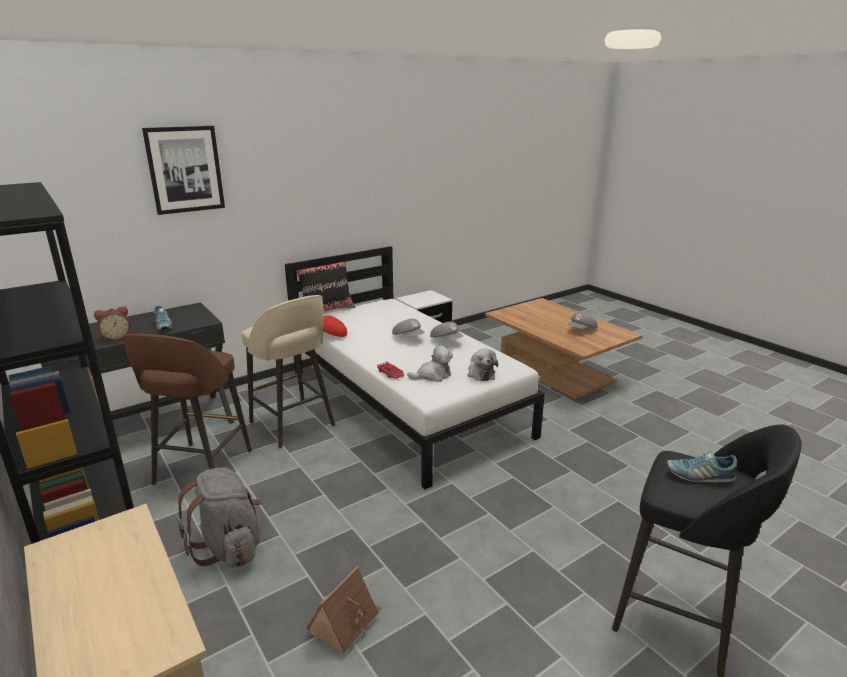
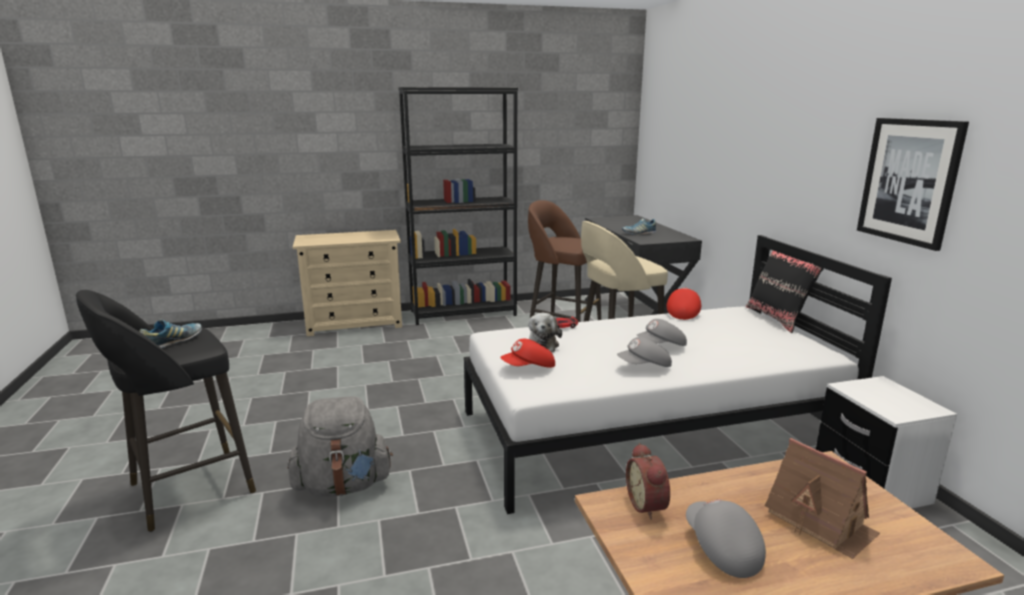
camera: 110 degrees right, 5 degrees down
alarm clock [94,306,130,341] -> alarm clock moved to [626,443,670,520]
picture [142,126,225,215] -> picture moved to [857,118,969,251]
grey backpack [176,467,262,568] -> grey backpack moved to [288,396,393,497]
toy house [306,566,382,654] -> toy house moved to [765,438,880,559]
plush toy [467,349,498,381] -> red cap [500,339,555,368]

